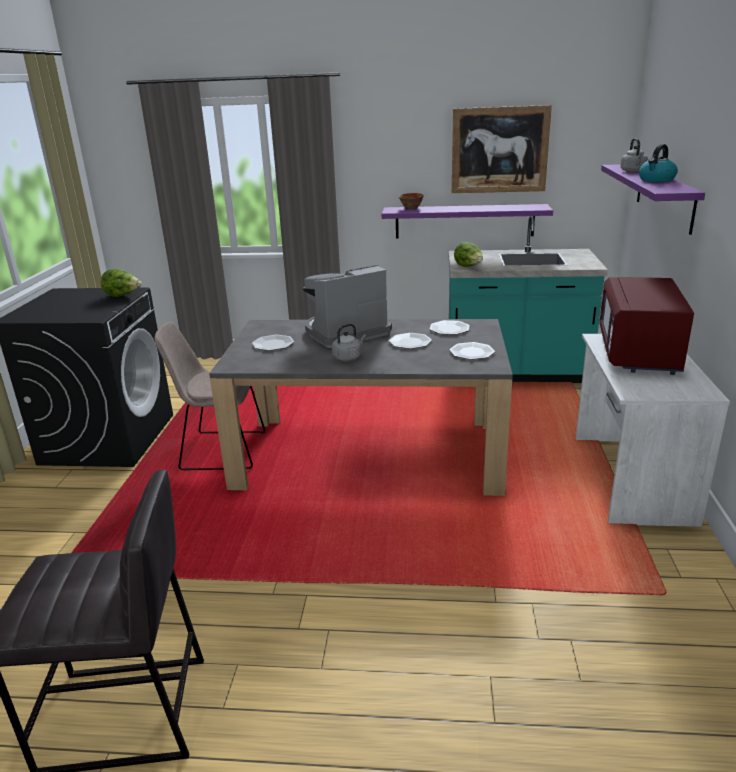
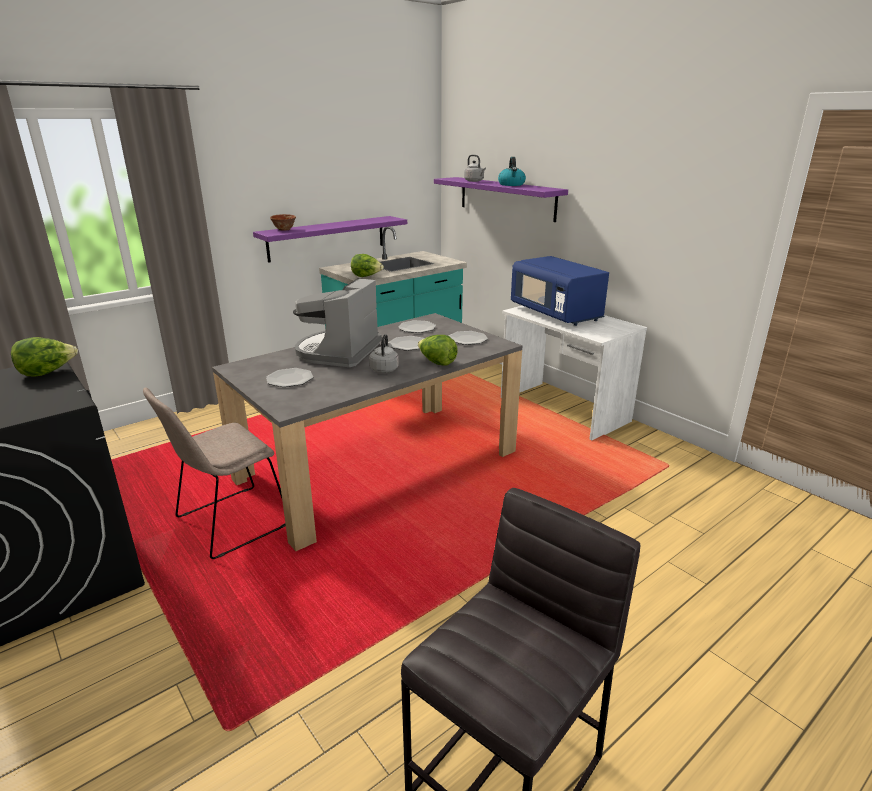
camera: 45 degrees left, 0 degrees up
picture [452,105,552,193] -> none
red microwave [599,277,694,375] -> blue microwave [511,256,609,326]
none -> lettuce [418,335,458,366]

